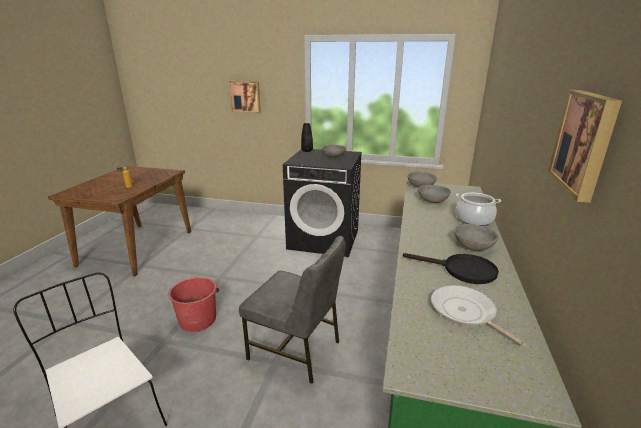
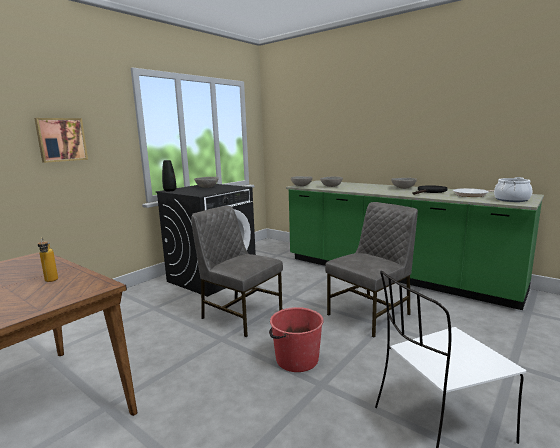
camera: 65 degrees left, 10 degrees down
cooking pot [456,193,501,226] -> cooking pot moved to [494,177,532,202]
picture [548,90,622,203] -> none
none -> grey chair [191,206,283,337]

